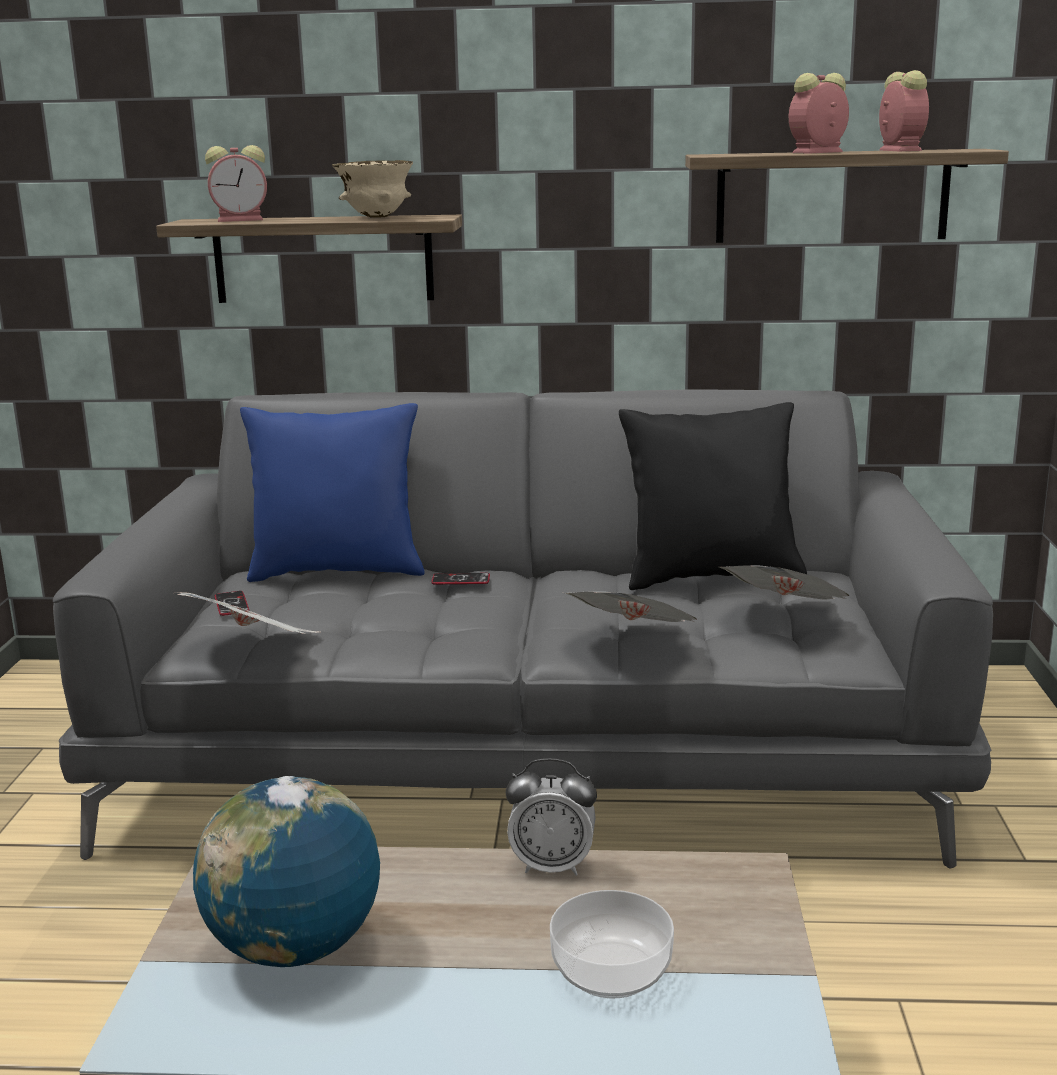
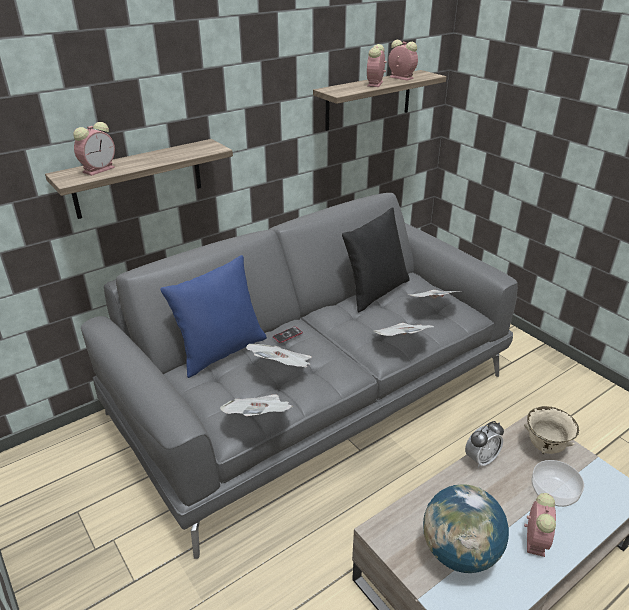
camera: 40 degrees left, 15 degrees up
phone [215,591,249,616] -> none
beige bowl [332,160,413,218] -> beige bowl moved to [524,406,579,454]
none -> newspaper [246,344,312,368]
none -> alarm clock [524,493,556,557]

